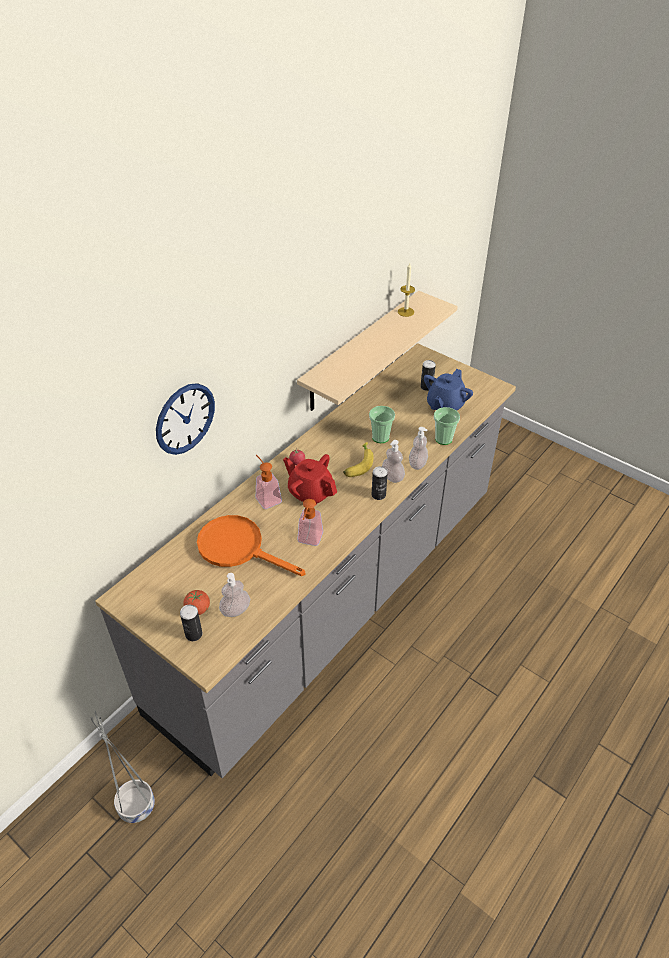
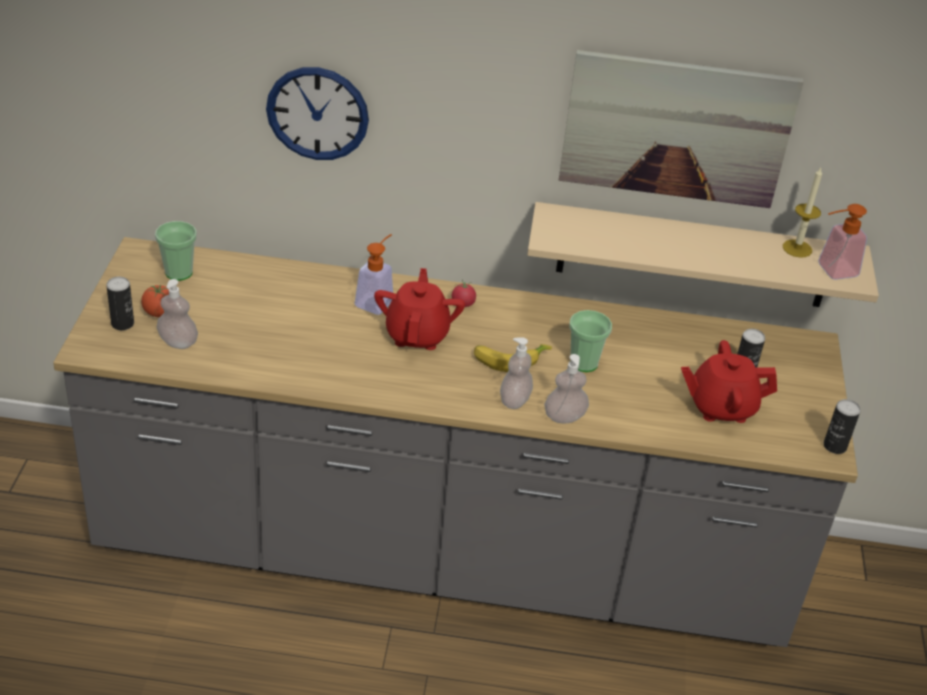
camera: 55 degrees right, 5 degrees down
grey planter [90,711,155,823] -> none
orange frying pan [197,515,306,576] -> none
soap dispenser [298,499,323,546] -> soap dispenser moved to [818,204,867,280]
can [372,466,388,500] -> can moved to [823,399,861,454]
blue teapot [424,369,473,411] -> red teapot [681,340,777,423]
cup [434,407,460,445] -> cup moved to [155,221,197,281]
none -> picture [559,50,804,208]

